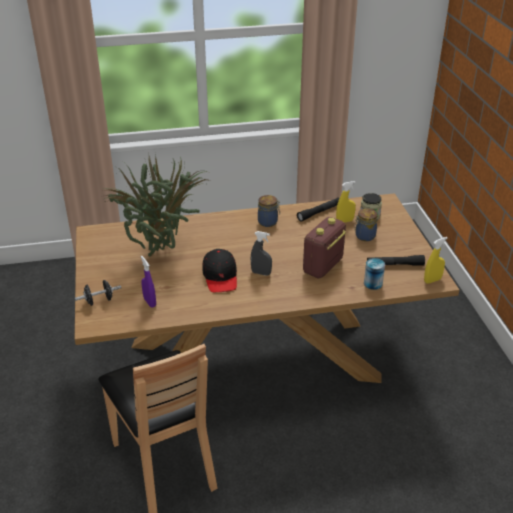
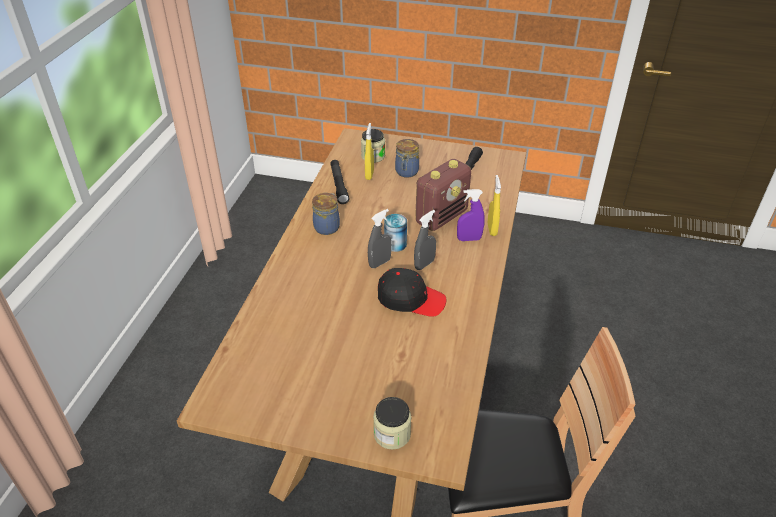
camera: 65 degrees left, 5 degrees up
black dumbbell [75,280,121,306] -> jar [373,397,411,450]
potted plant [104,154,210,256] -> none
purple spray bottle [141,256,156,308] -> purple spray bottle moved to [457,189,485,241]
radio [303,217,346,279] -> radio turned 105 degrees counterclockwise [415,159,471,231]
can [364,258,385,290] -> can moved to [384,214,407,252]
yellow spray bottle [424,237,448,284] -> yellow spray bottle moved to [488,175,501,236]
none -> grey spray bottle [368,209,392,268]

